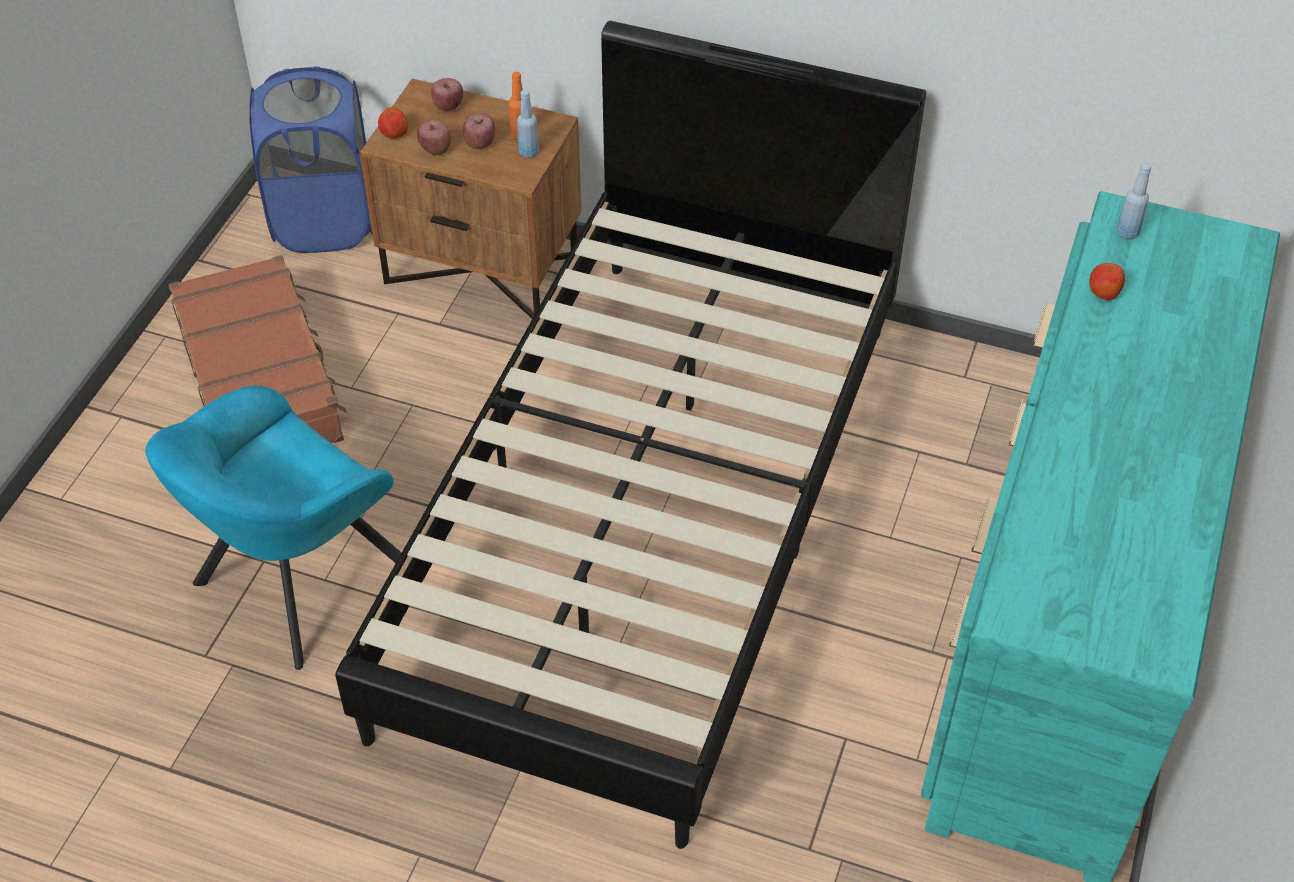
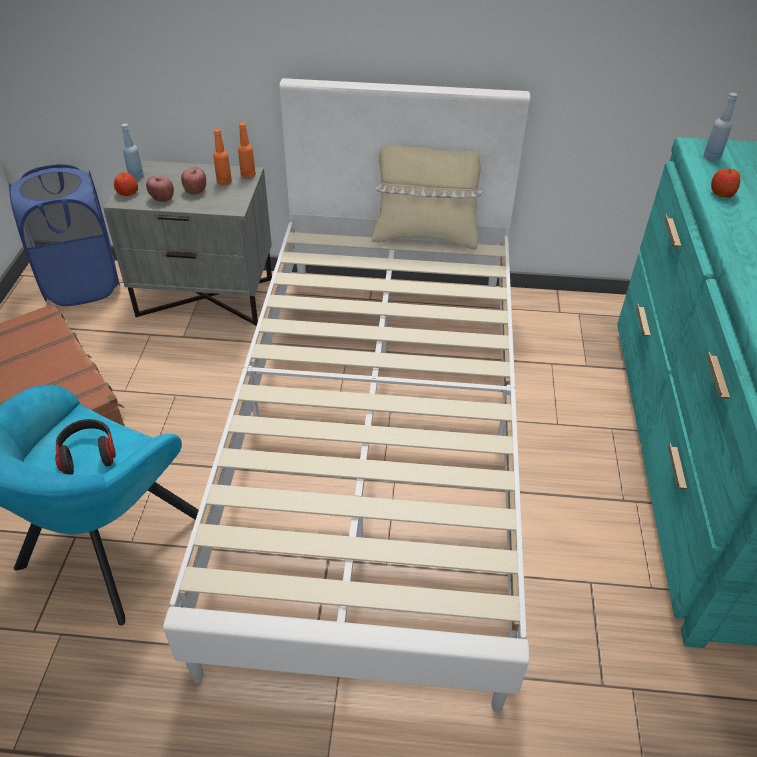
camera: 15 degrees left, 5 degrees down
black bed [335,21,926,849] -> white bed [163,78,530,713]
brown nightstand [360,78,581,319] -> grey nightstand [103,160,272,326]
apple [431,78,463,111] -> none
blue bottle [517,90,539,158] -> blue bottle moved to [121,123,144,180]
none -> headphones [55,419,116,475]
none -> orange bottle [238,122,256,179]
none -> beige pillow [372,145,483,249]

